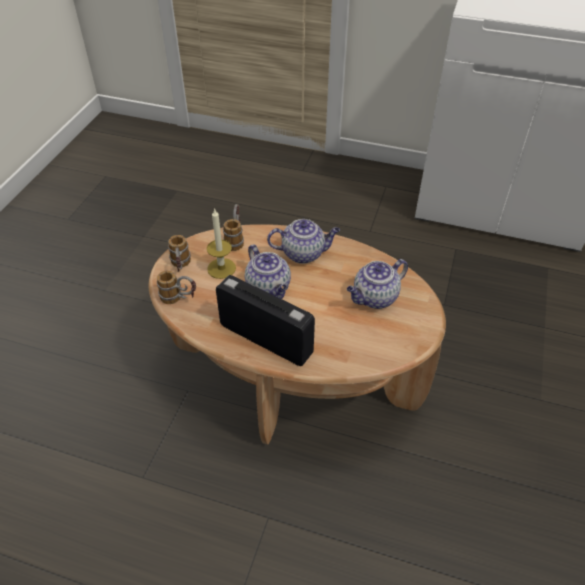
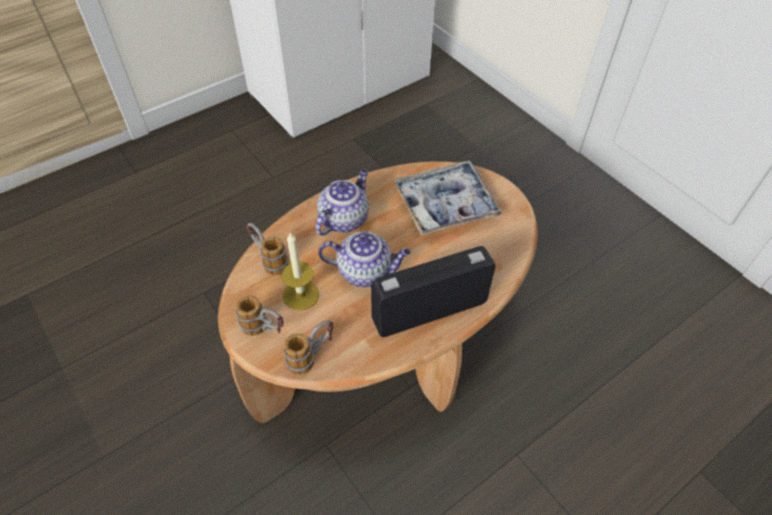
camera: 55 degrees left, 5 degrees up
teapot [347,259,408,309] -> tray [394,161,503,235]

